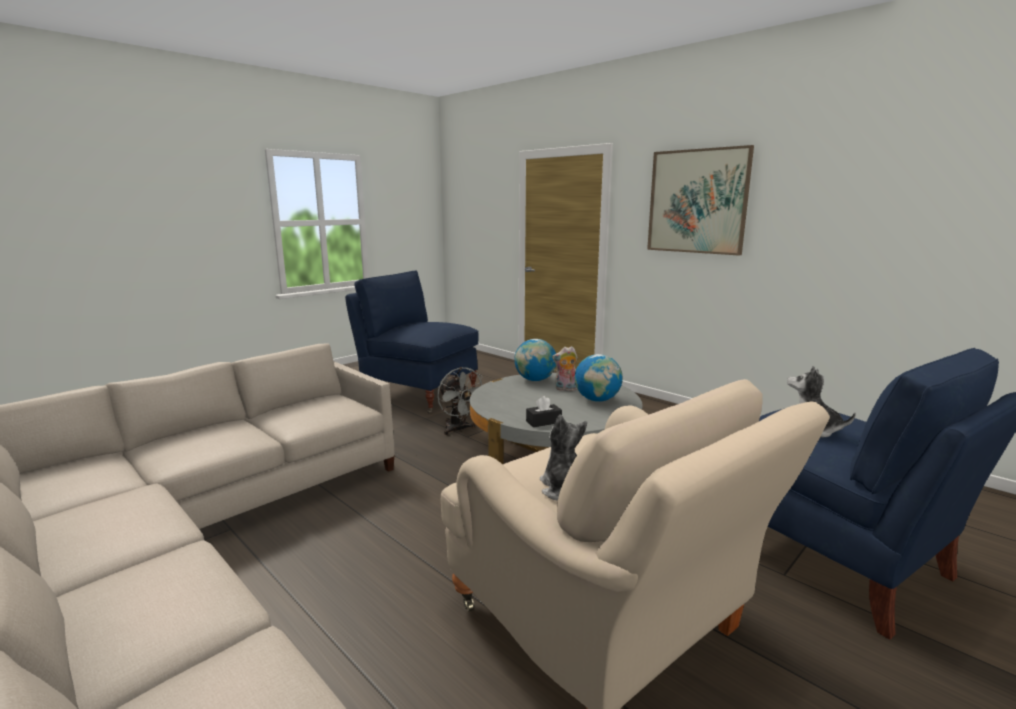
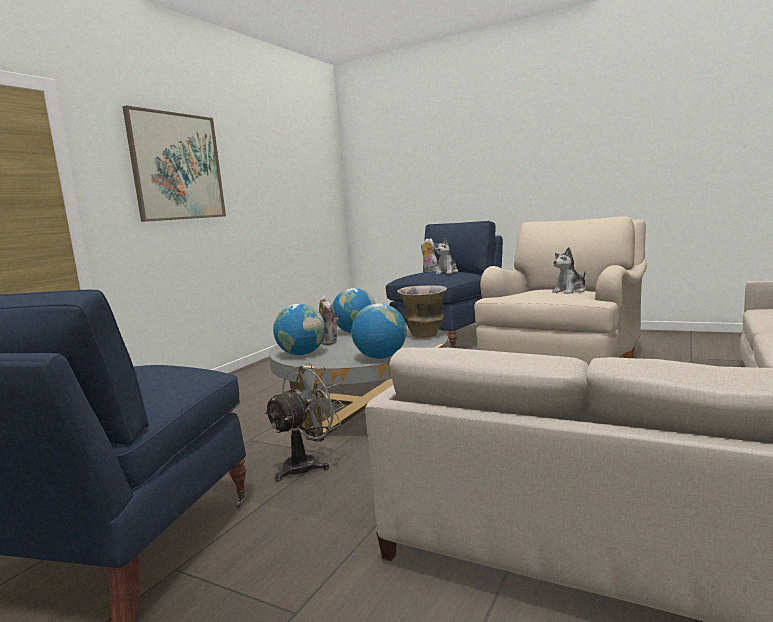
camera: 105 degrees left, 5 degrees down
black tissue box [526,396,562,427] -> vase [397,286,447,338]
none -> globe [351,303,407,359]
none -> plush toy [421,238,438,272]

